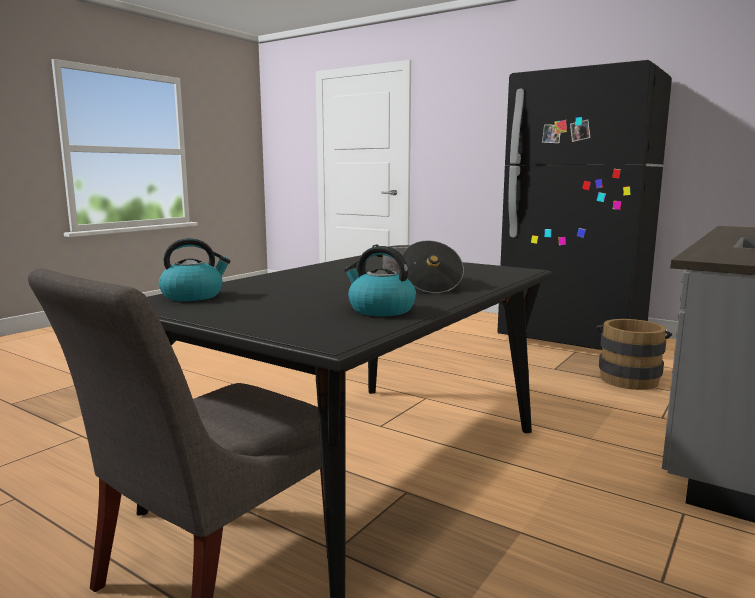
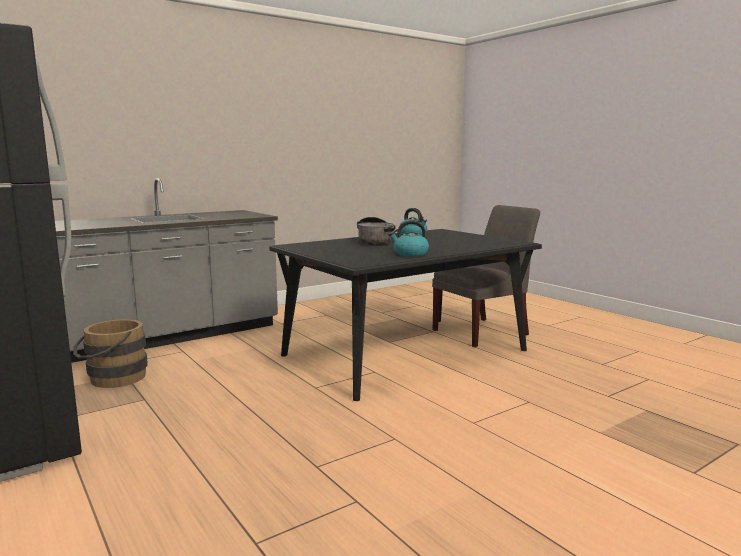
camera: 160 degrees left, 0 degrees up
kettle [159,238,230,301] -> kettle moved to [389,220,429,256]

